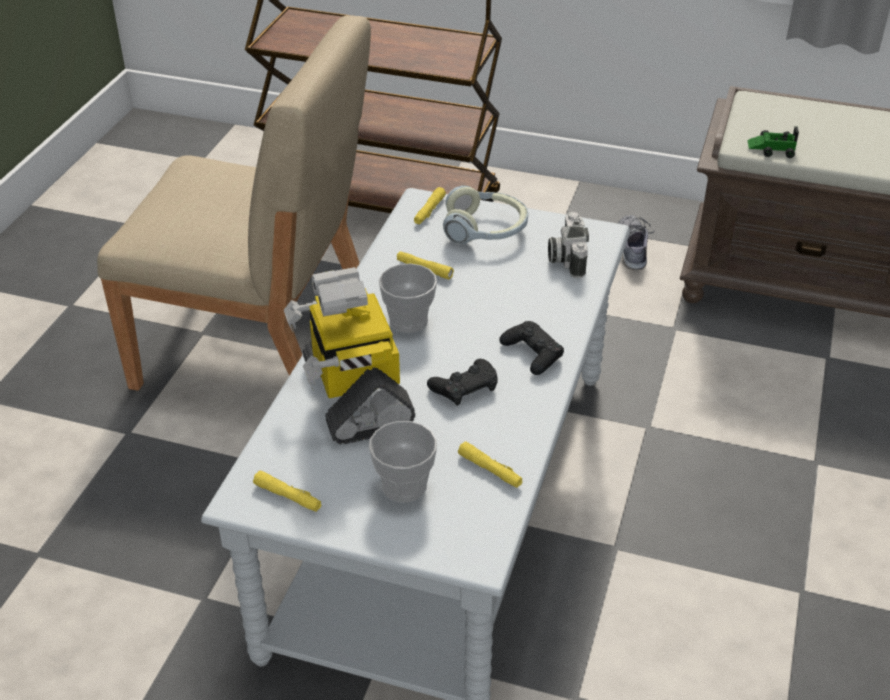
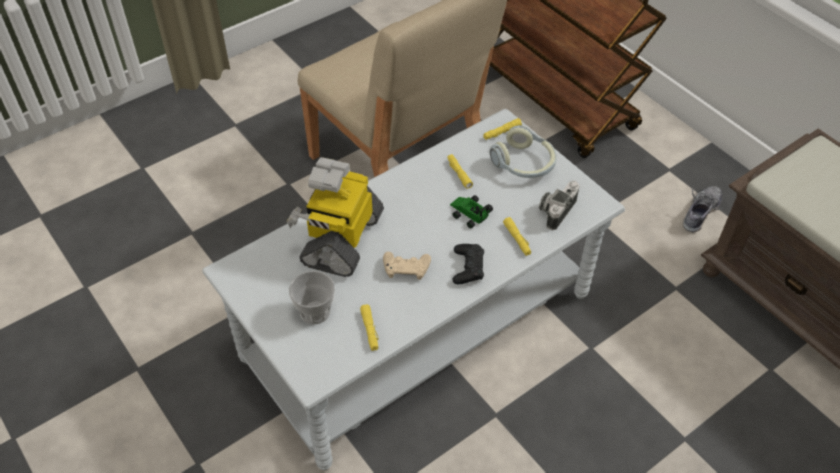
camera: 35 degrees right, 10 degrees up
yellow flashlight [253,470,321,512] -> yellow flashlight moved to [503,217,531,256]
cup [379,264,437,333] -> none
black game controller [427,359,497,406] -> beige game controller [383,252,431,280]
toy car [748,126,799,158] -> toy car moved to [450,195,493,228]

